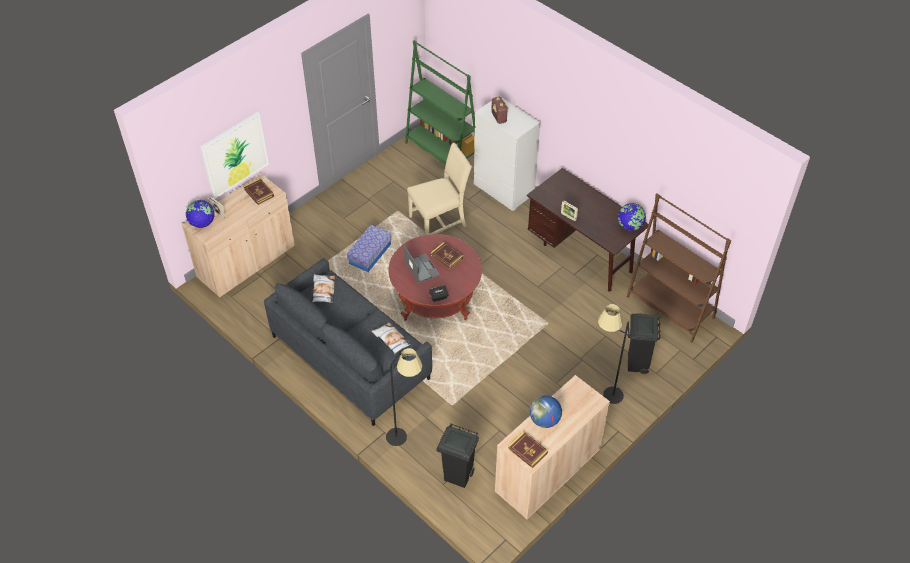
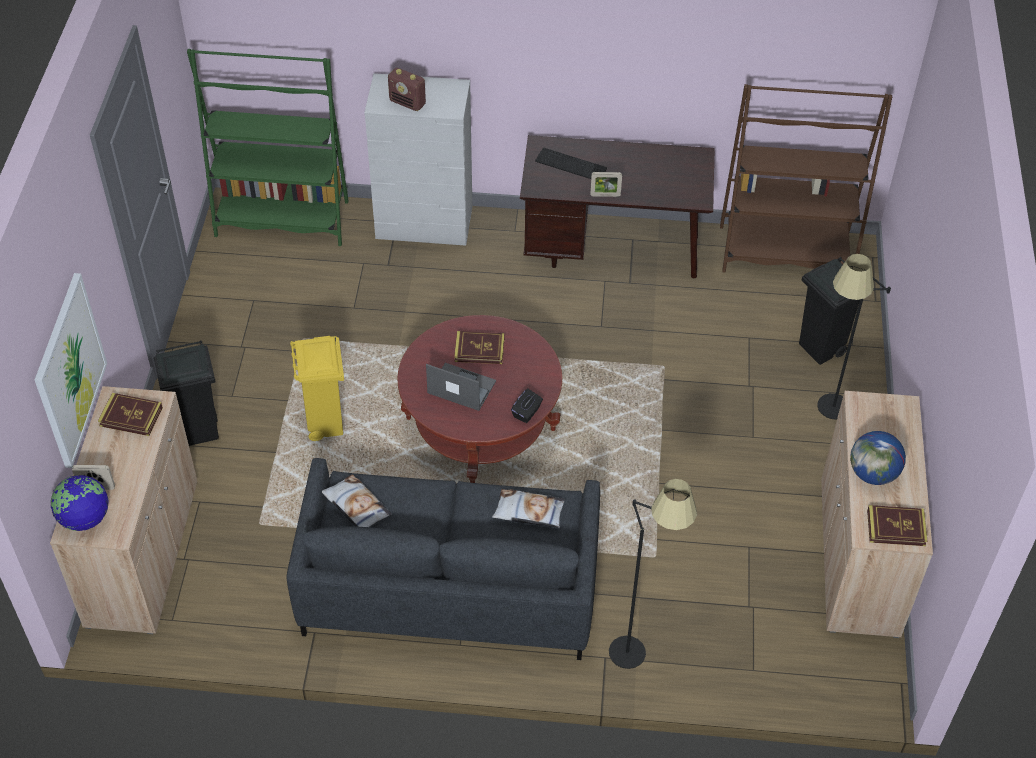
camera: 40 degrees left, 0 degrees up
storage box [347,225,392,272] -> yellow trash can [290,336,344,441]
beige chair [407,143,472,235] -> none
black trash can [437,423,479,488] -> black trash can moved to [154,341,219,446]
globe [618,203,646,231] -> none
none -> keyboard [535,148,607,179]

